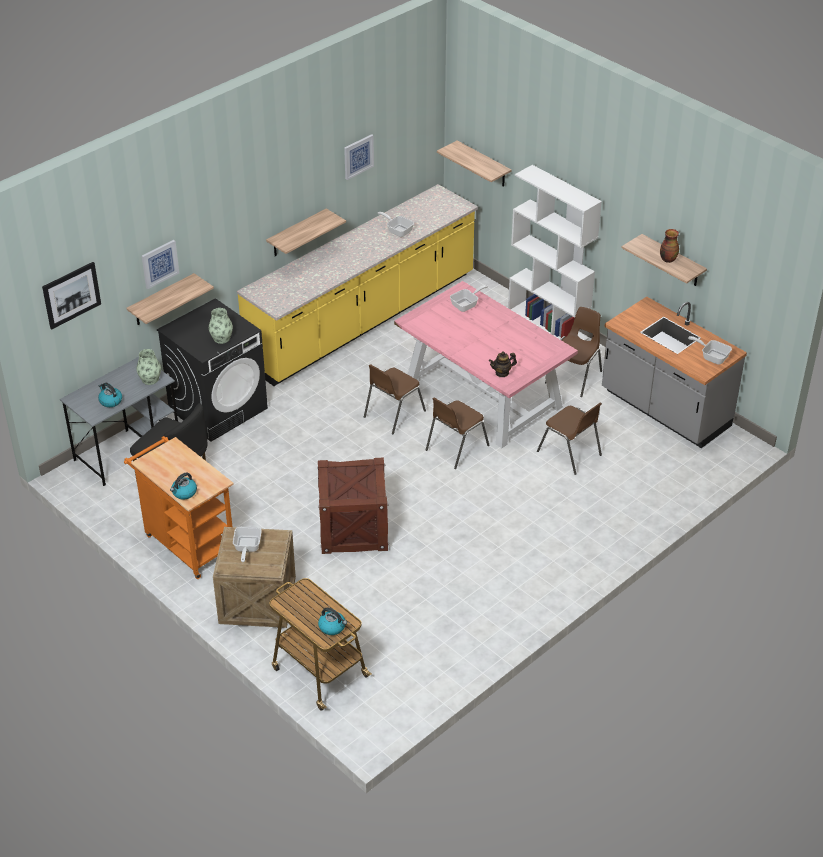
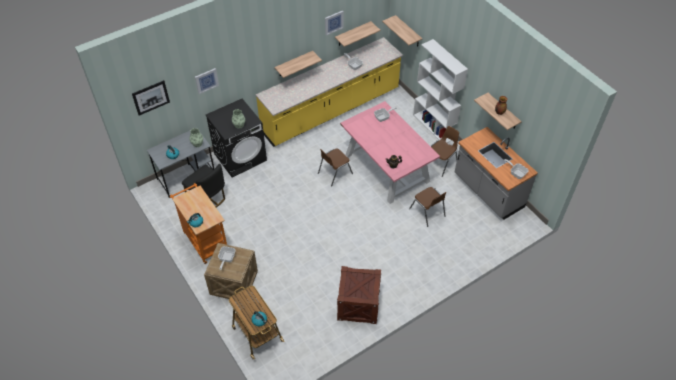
camera: 10 degrees right, 10 degrees up
shelf [126,273,214,325] -> shelf moved to [335,21,381,47]
crate [317,458,389,554] -> crate moved to [337,266,382,324]
brown chair [426,398,489,469] -> none

